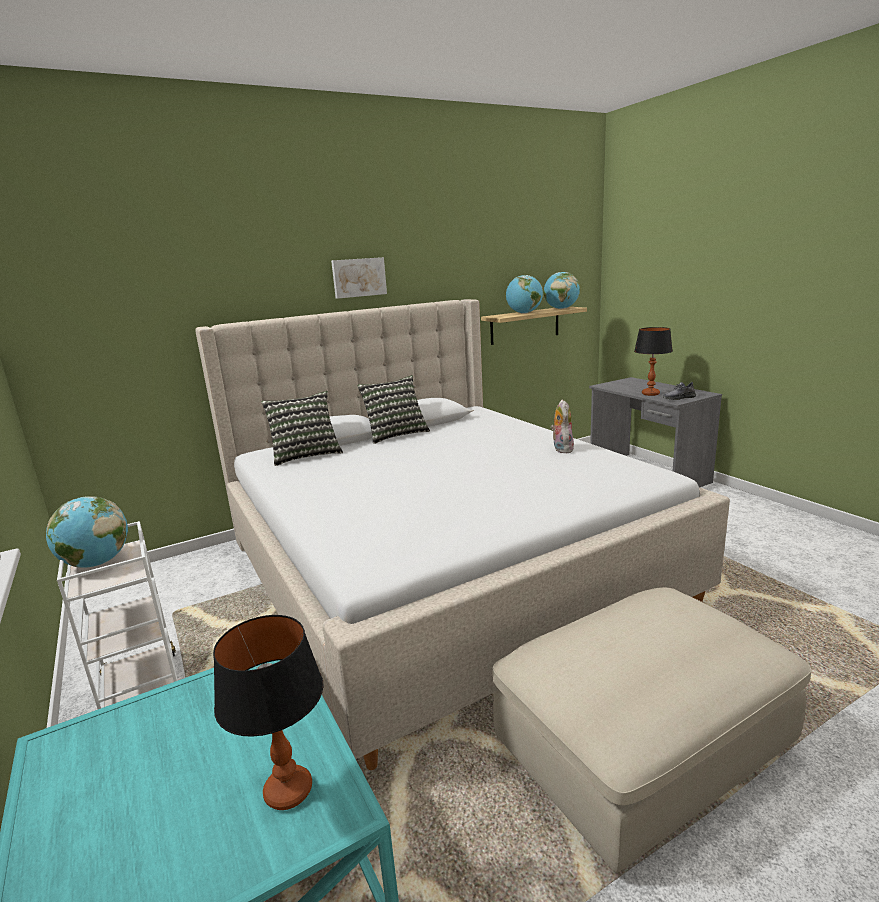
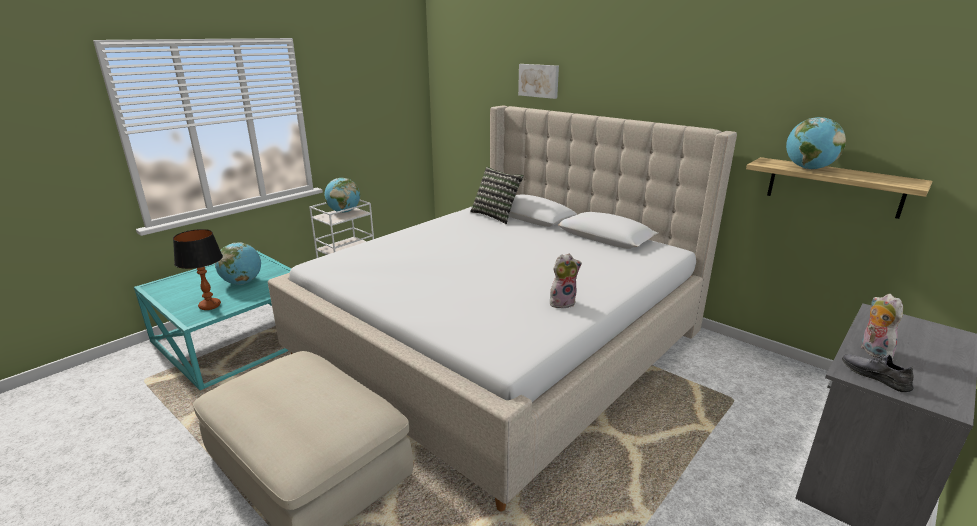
camera: 70 degrees right, 5 degrees up
picture [331,257,387,299] -> picture moved to [518,64,559,99]
pillow [357,375,430,444] -> none
globe [543,272,580,309] -> globe moved to [215,242,261,285]
table lamp [634,327,673,396] -> plush toy [861,294,903,359]

